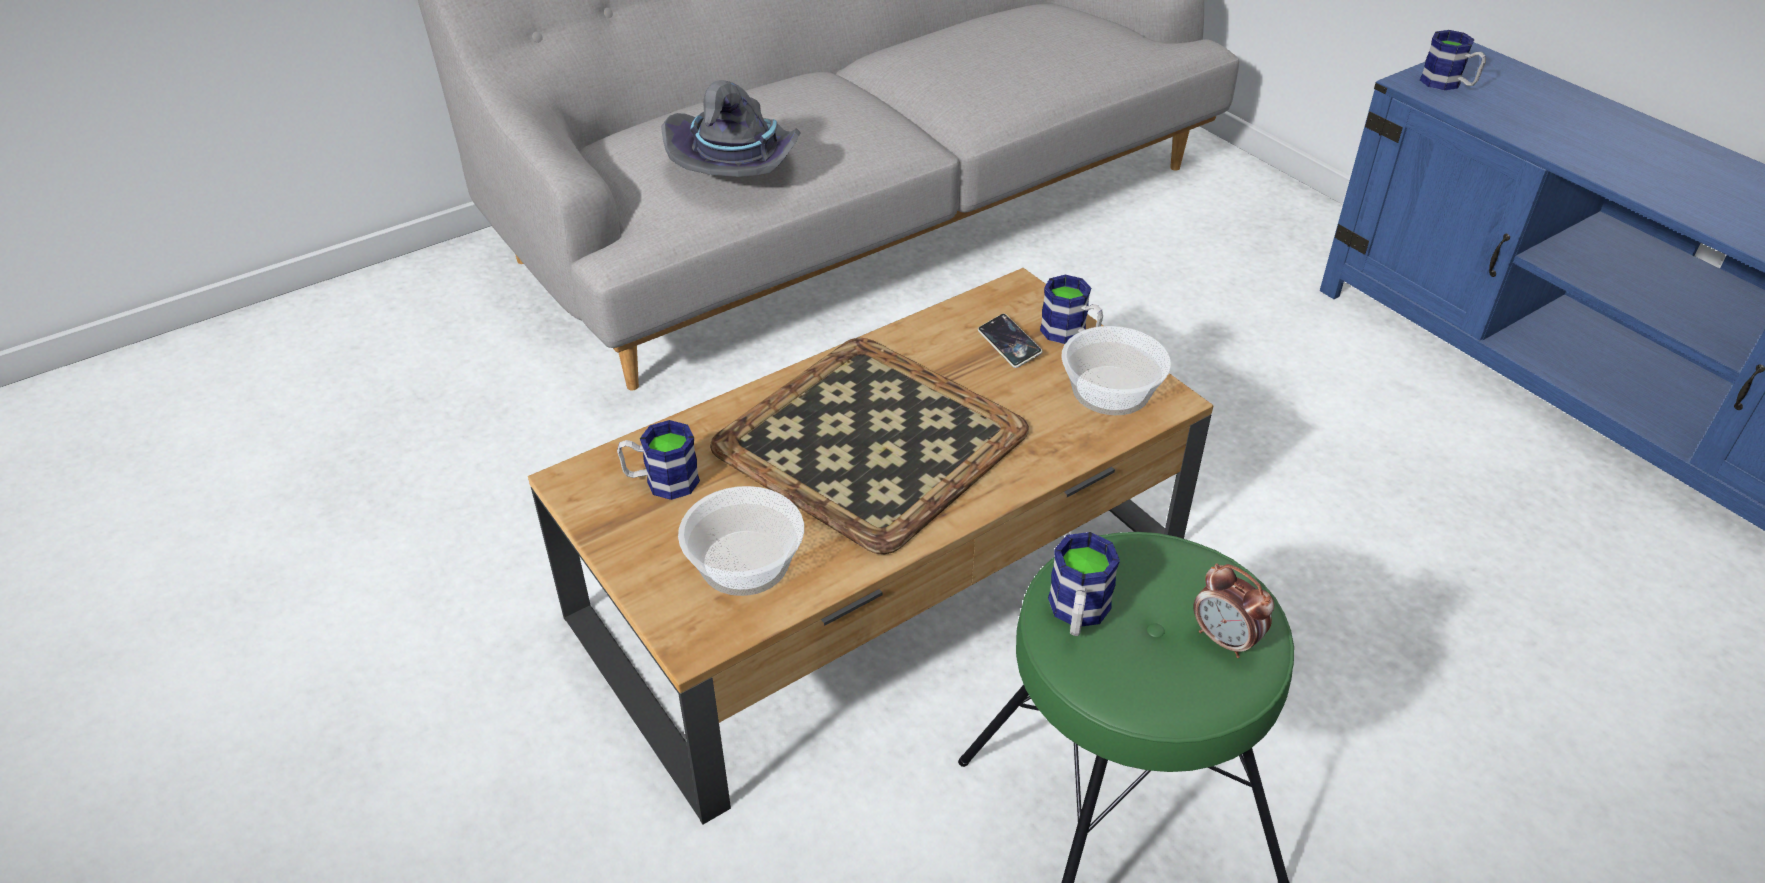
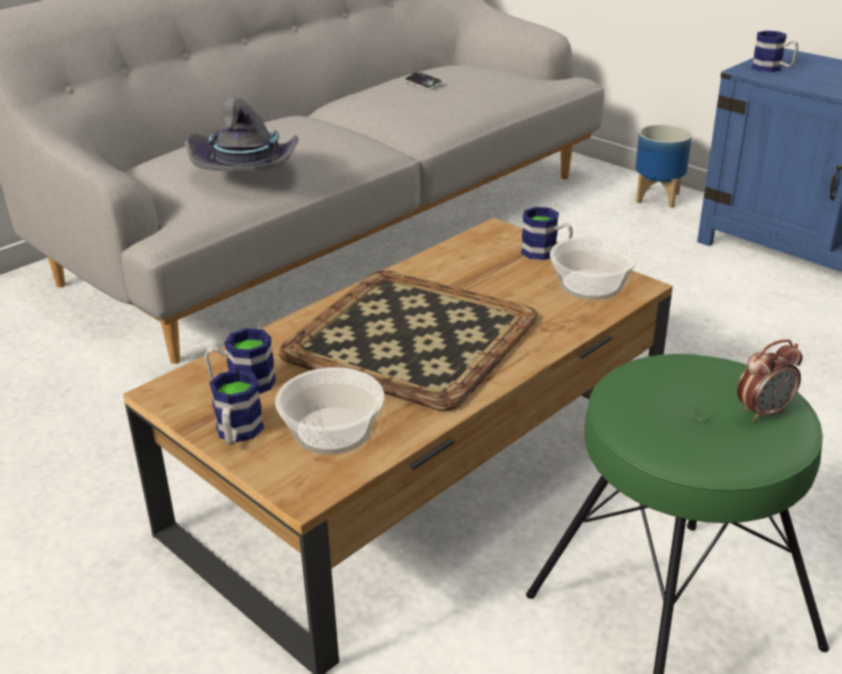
camera: 10 degrees left, 10 degrees down
phone [978,314,1043,368] -> phone moved to [404,71,443,90]
mug [1048,532,1120,636] -> mug moved to [209,369,264,445]
alarm clock [1194,563,1274,658] -> alarm clock turned 60 degrees counterclockwise [737,339,803,422]
none -> planter [635,124,692,208]

